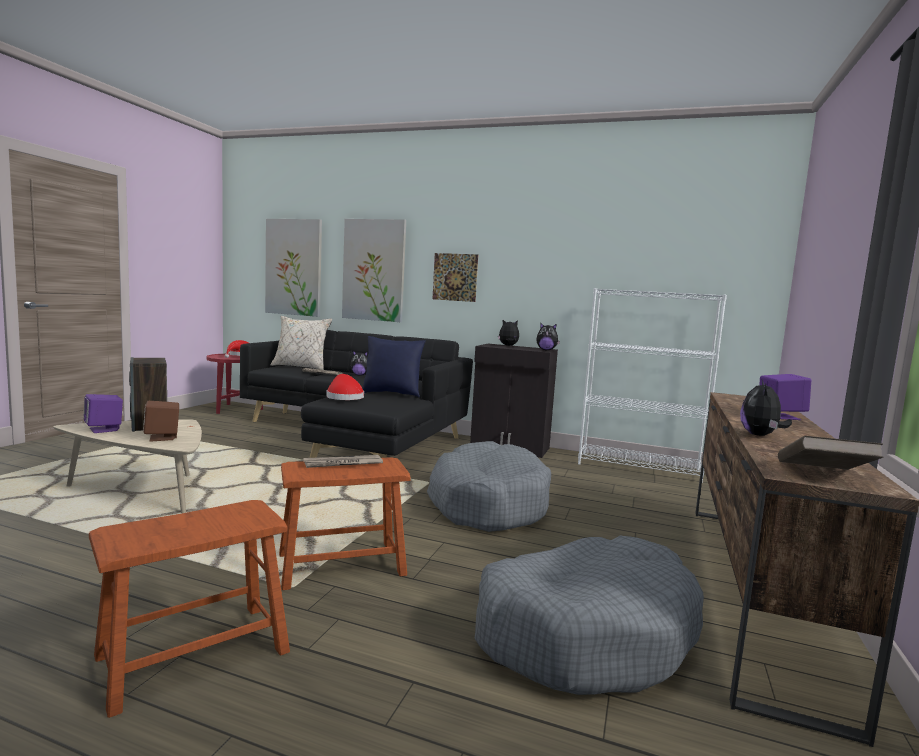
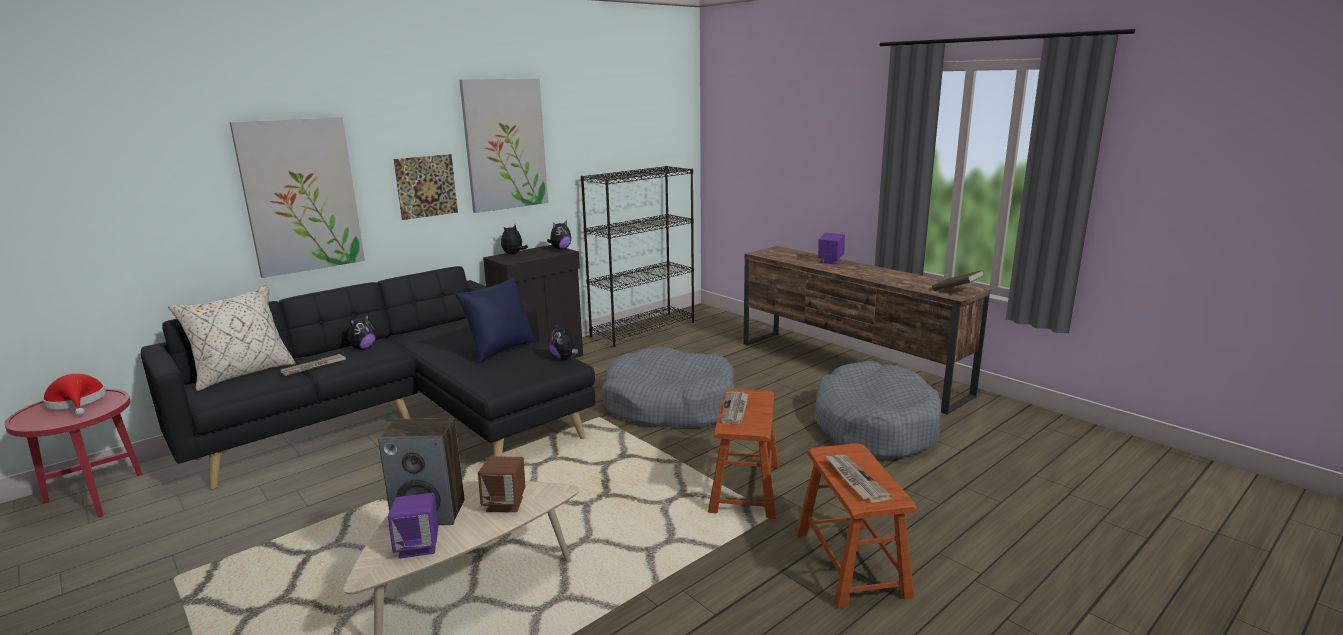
camera: 60 degrees left, 10 degrees up
picture [265,219,322,317] -> picture moved to [459,78,548,213]
red hat [326,374,364,400] -> none
white bookcase [578,288,727,483] -> black bookcase [581,166,694,347]
plush toy [740,380,792,436] -> plush toy moved to [549,322,578,360]
none -> newspaper [825,455,893,503]

